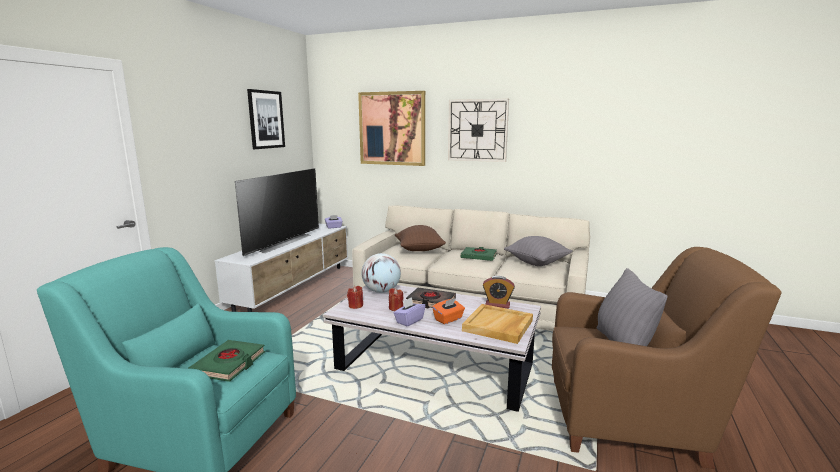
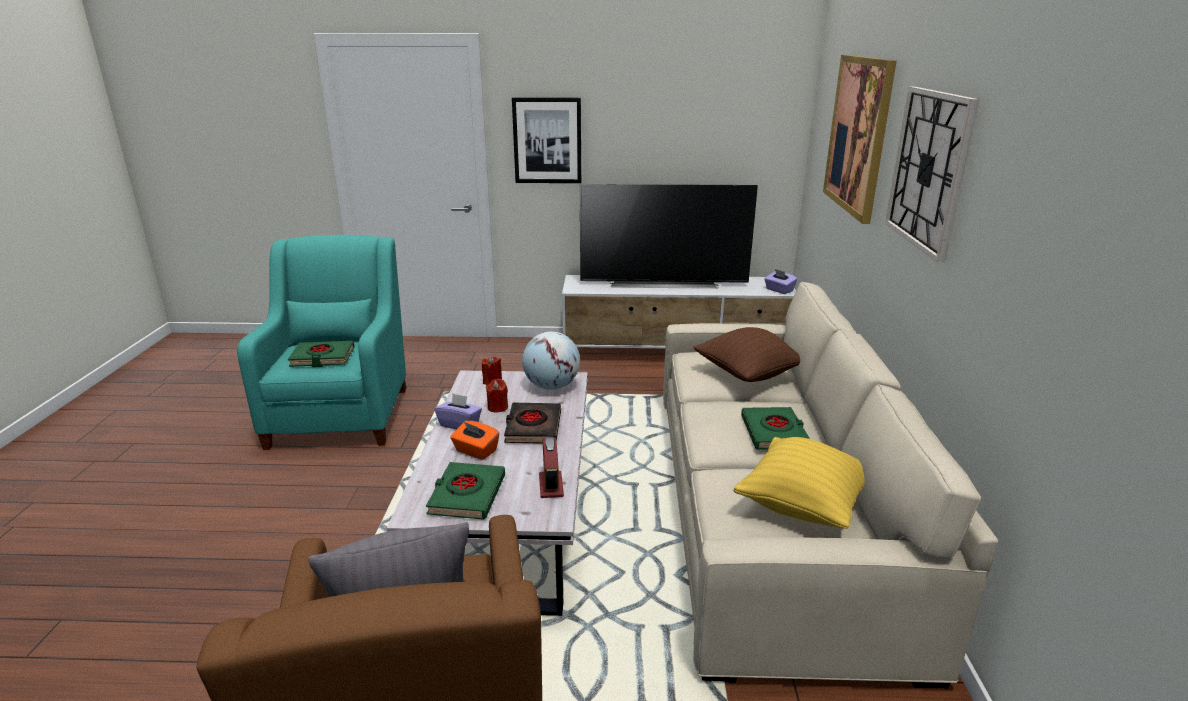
camera: 70 degrees right, 10 degrees up
picture [247,89,285,149] -> picture moved to [512,97,581,183]
beige tray [462,304,533,344] -> green book [426,462,505,520]
grey pillow [504,236,573,266] -> yellow pillow [733,437,865,529]

